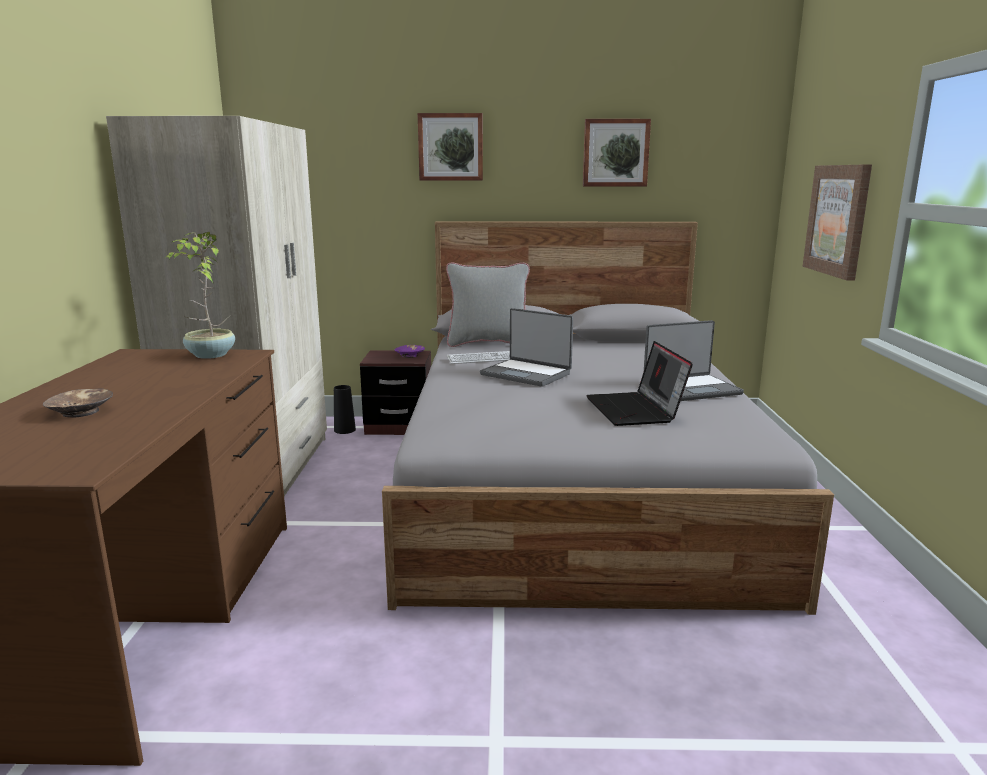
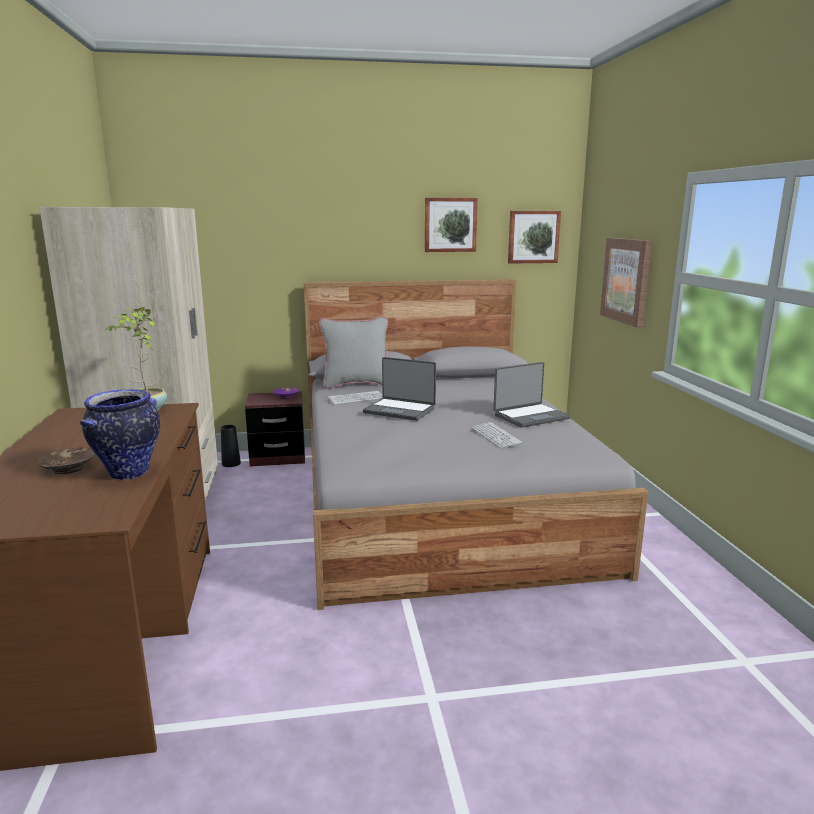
camera: 10 degrees left, 0 degrees up
picture [418,113,483,181] -> picture moved to [508,211,561,264]
laptop [586,341,693,426] -> keyboard [471,422,522,448]
none -> vase [80,389,160,480]

